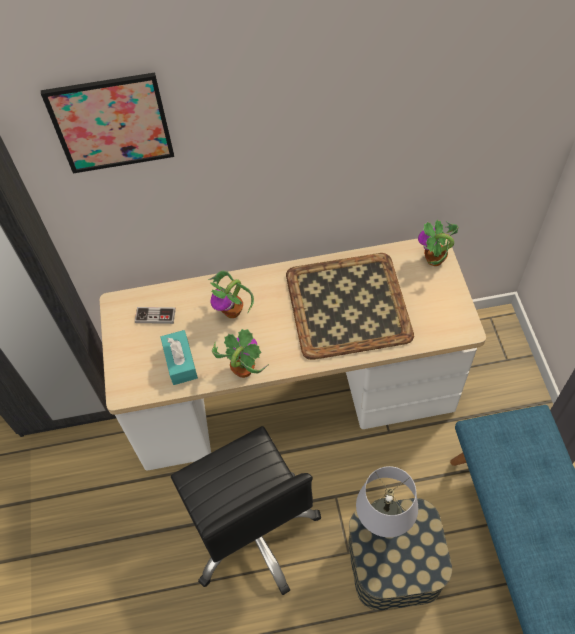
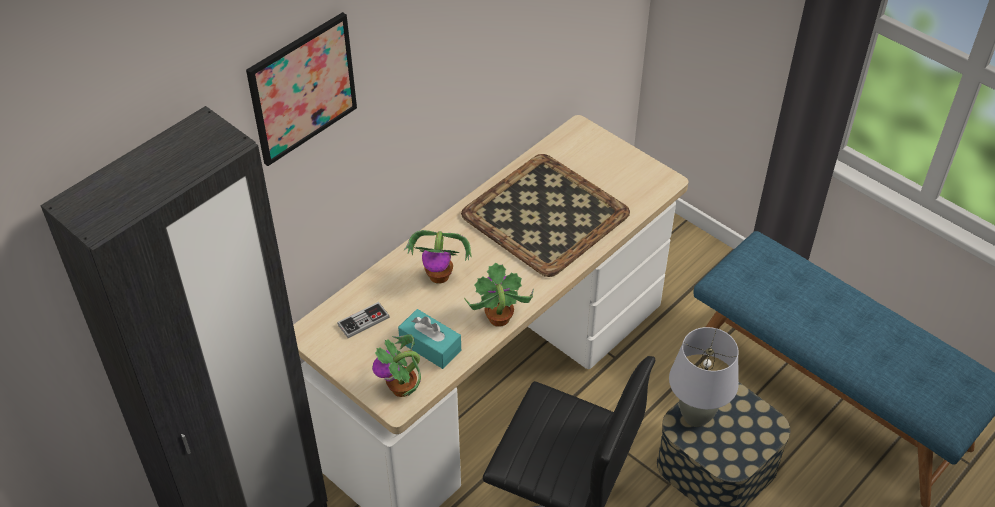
camera: 40 degrees left, 10 degrees down
potted plant [418,220,458,266] -> potted plant moved to [372,334,421,397]

